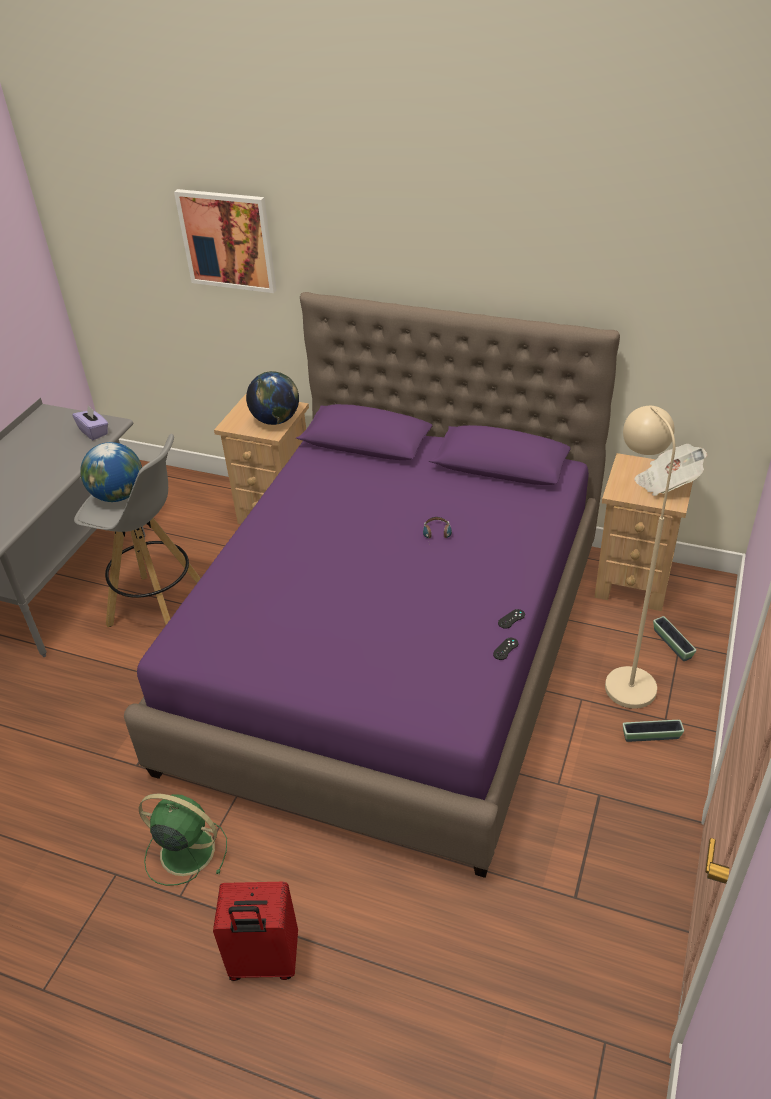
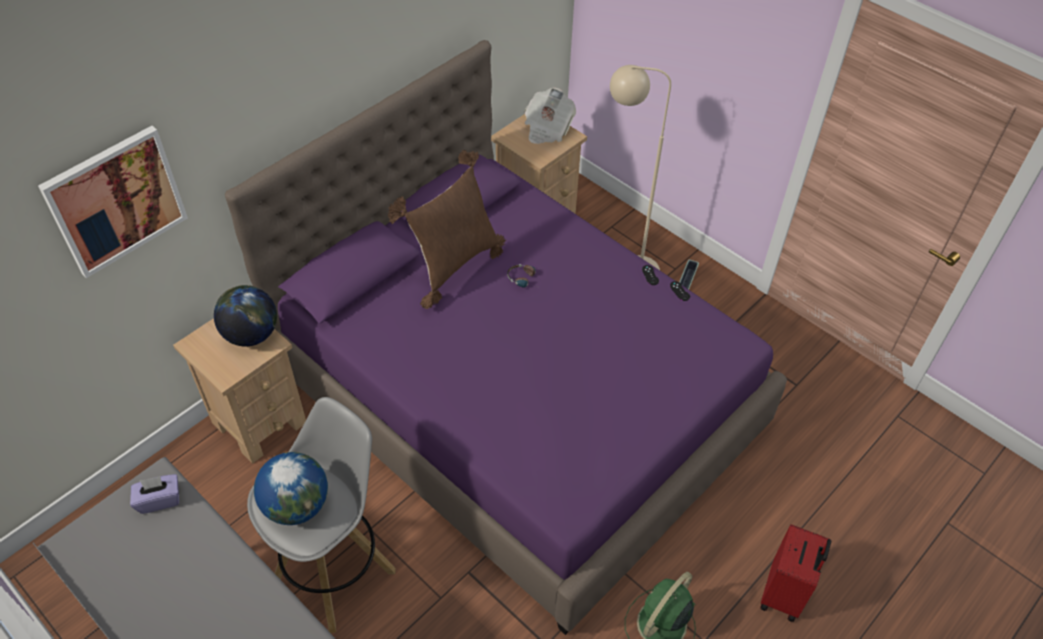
camera: 70 degrees left, 10 degrees up
planter [653,616,696,661] -> none
none -> brown pillow [388,150,506,309]

